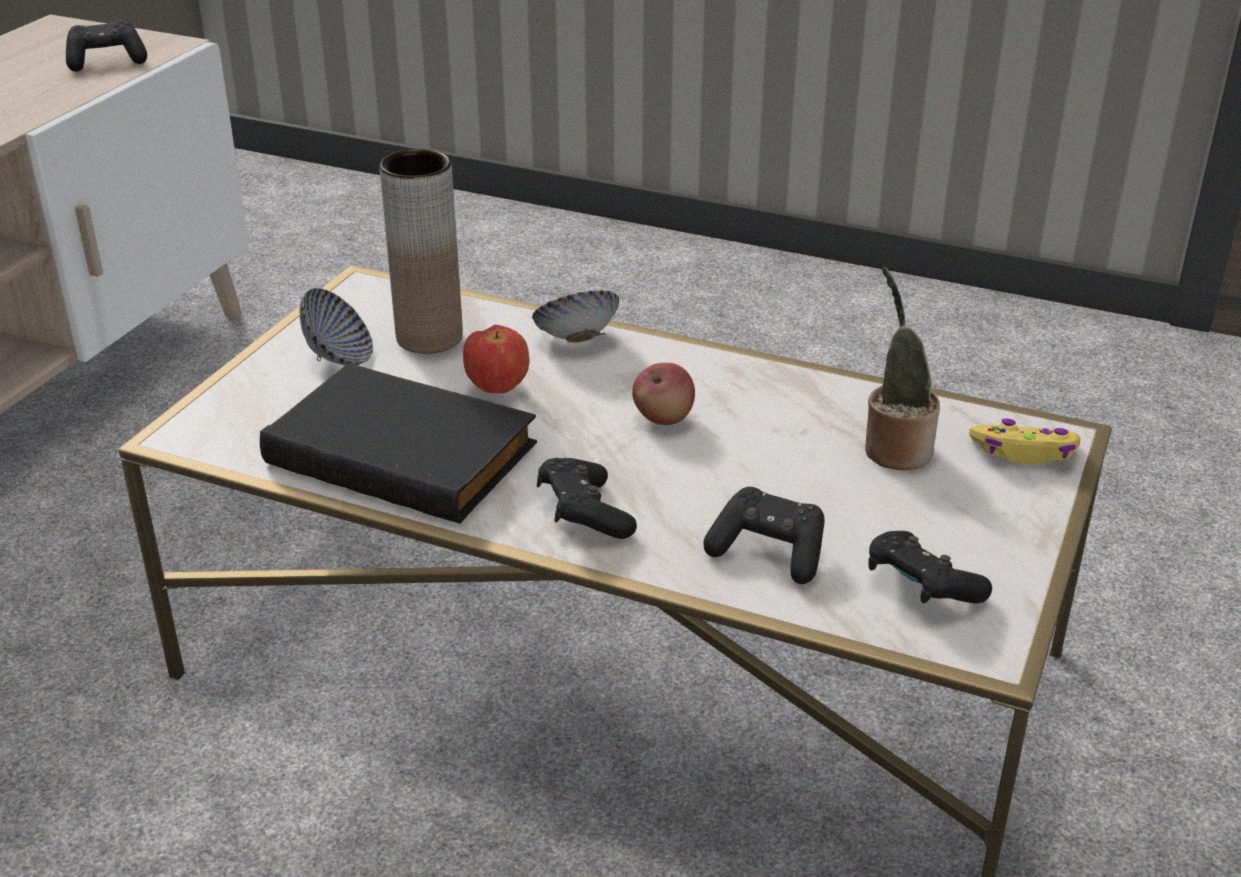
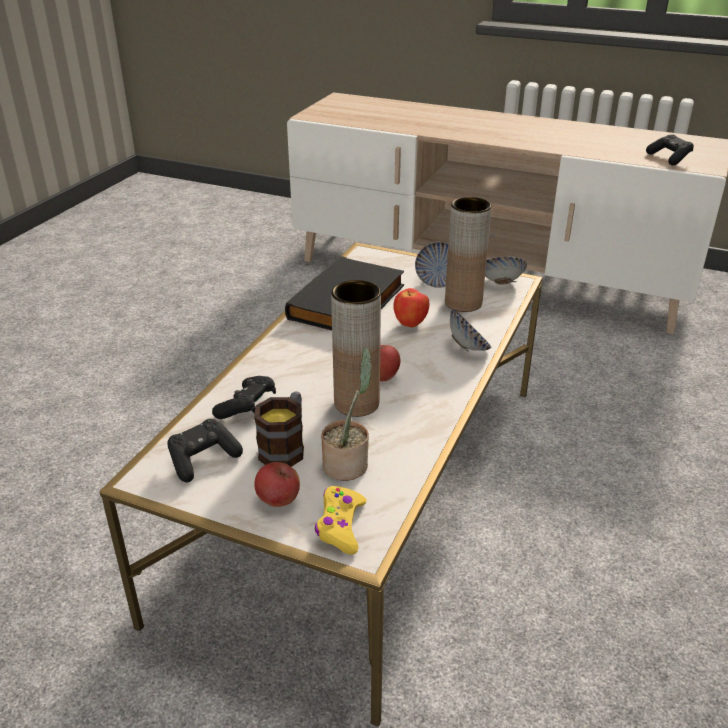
camera: 90 degrees right, 0 degrees up
black game controller [537,458,637,539] -> none
none -> mug [254,391,304,467]
none -> apple [254,462,300,507]
none -> brown vase [331,280,381,417]
none -> bowl [485,257,527,285]

